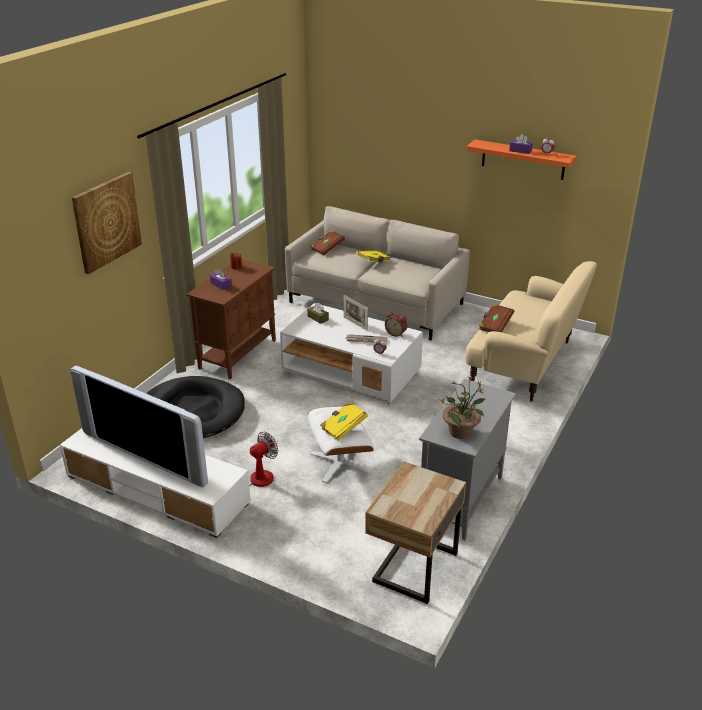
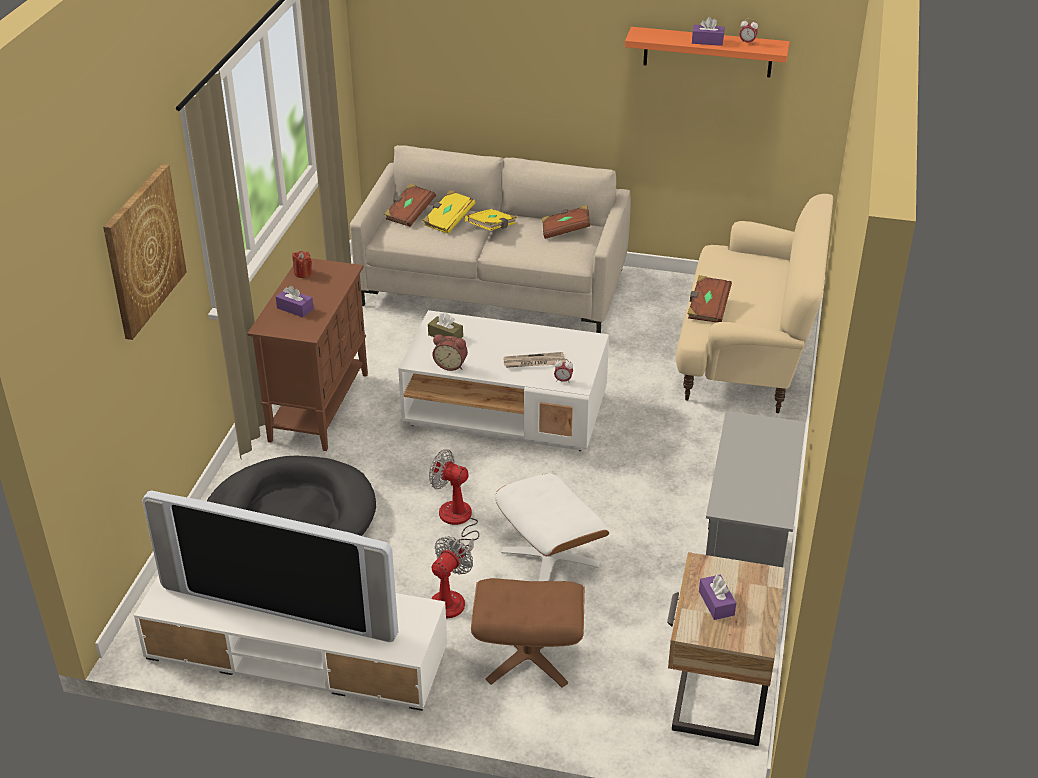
camera: 15 degrees left, 5 degrees up
yellow book [320,401,368,441] -> yellow book moved to [422,190,476,234]
picture frame [344,295,368,331] -> none
alarm clock [385,312,408,337] -> alarm clock moved to [432,334,468,371]
potted plant [440,376,485,439] -> none
none -> fan [429,449,479,558]
none -> brown ottoman [471,578,585,688]
none -> brown book [542,205,590,239]
none -> purple tissue box [699,575,736,620]

